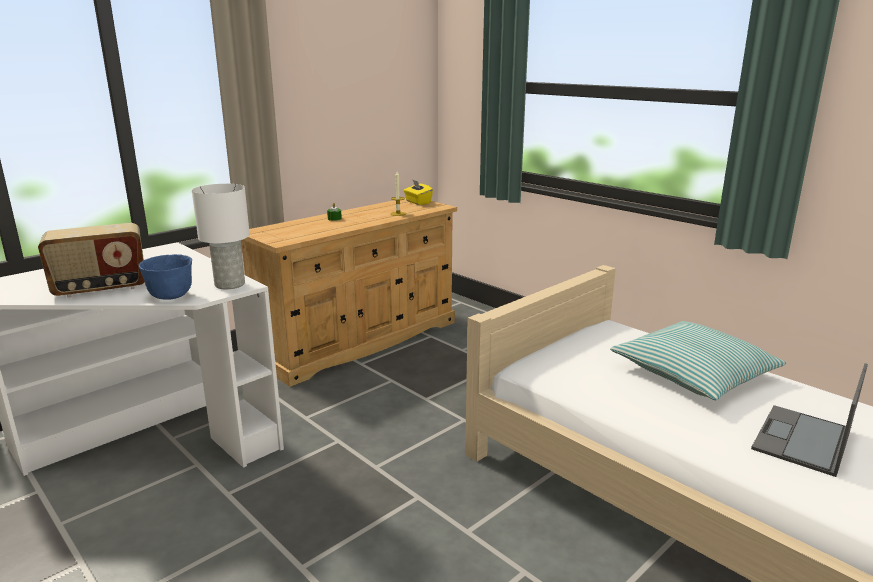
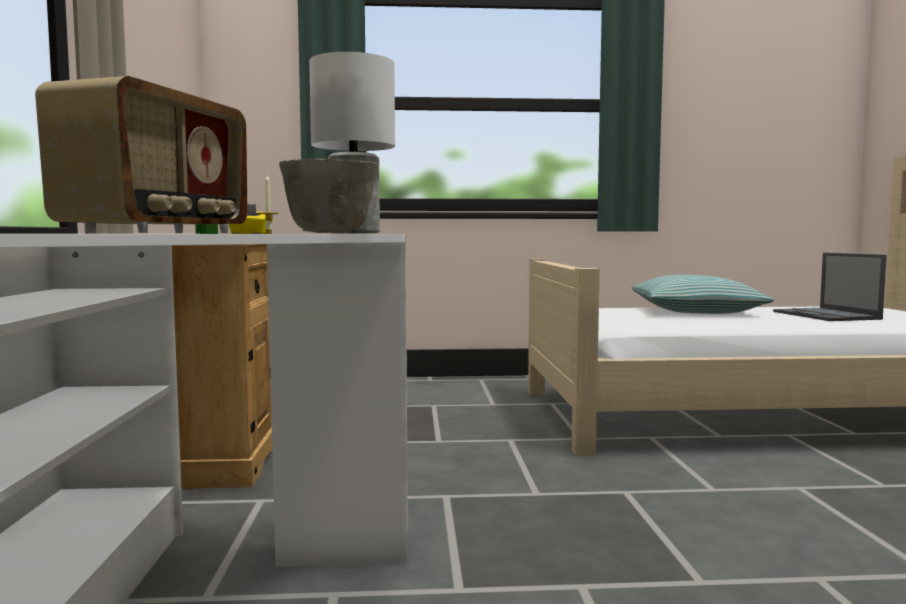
camera: 50 degrees left, 15 degrees down
blue bowl [139,254,192,300] -> grey bowl [279,159,378,233]

